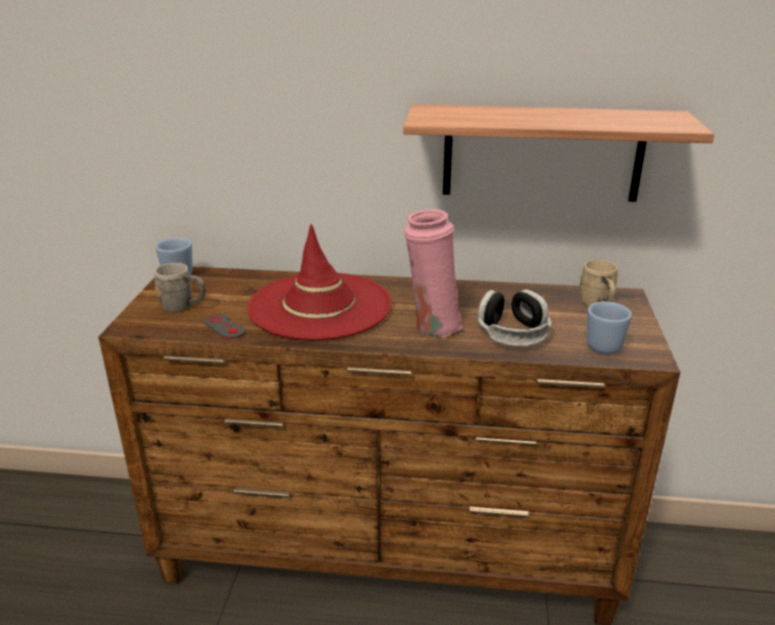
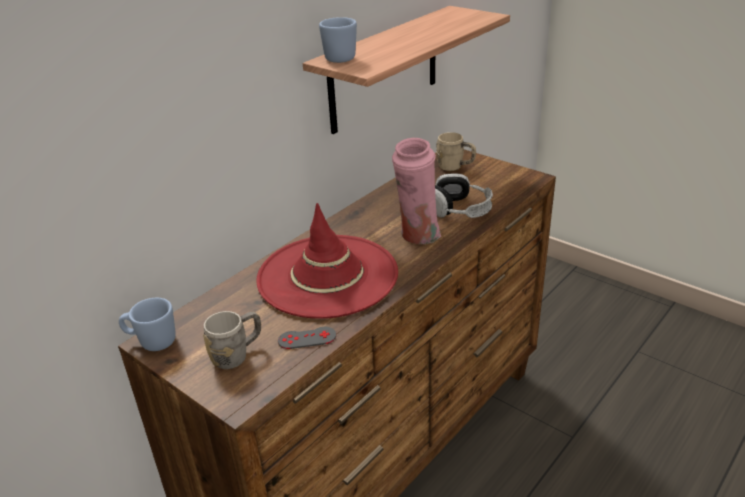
camera: 55 degrees left, 5 degrees up
blue mug [587,302,632,354] -> blue mug moved to [319,17,357,63]

